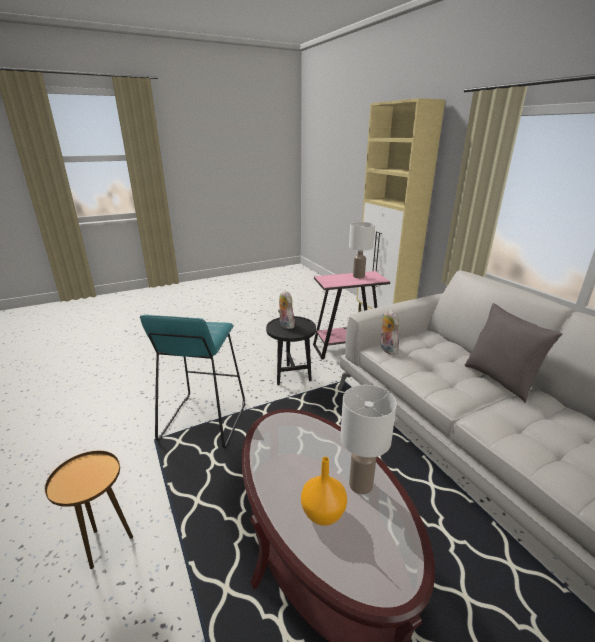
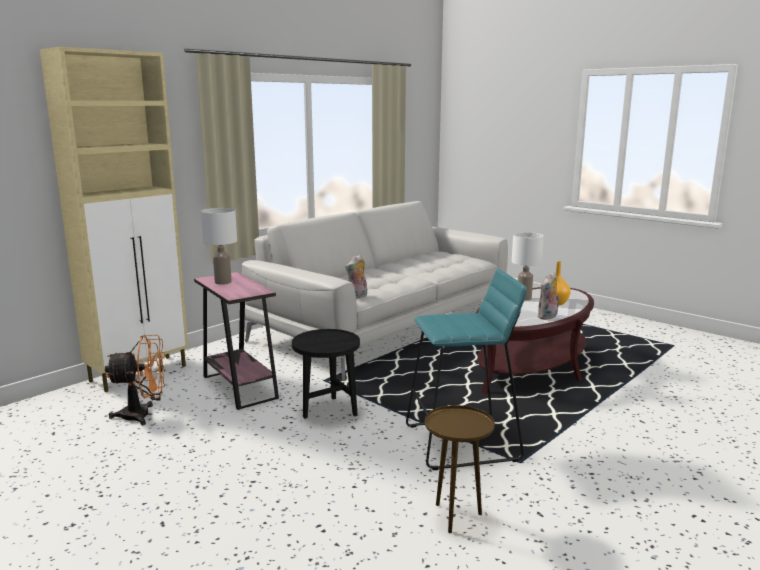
camera: 110 degrees left, 10 degrees down
brown side table [45,451,133,569] -> brown side table moved to [425,405,495,533]
plush toy [278,290,295,329] -> plush toy moved to [537,272,560,320]
grey pillow [464,303,563,403] -> none
none -> orange fan [105,335,166,425]

